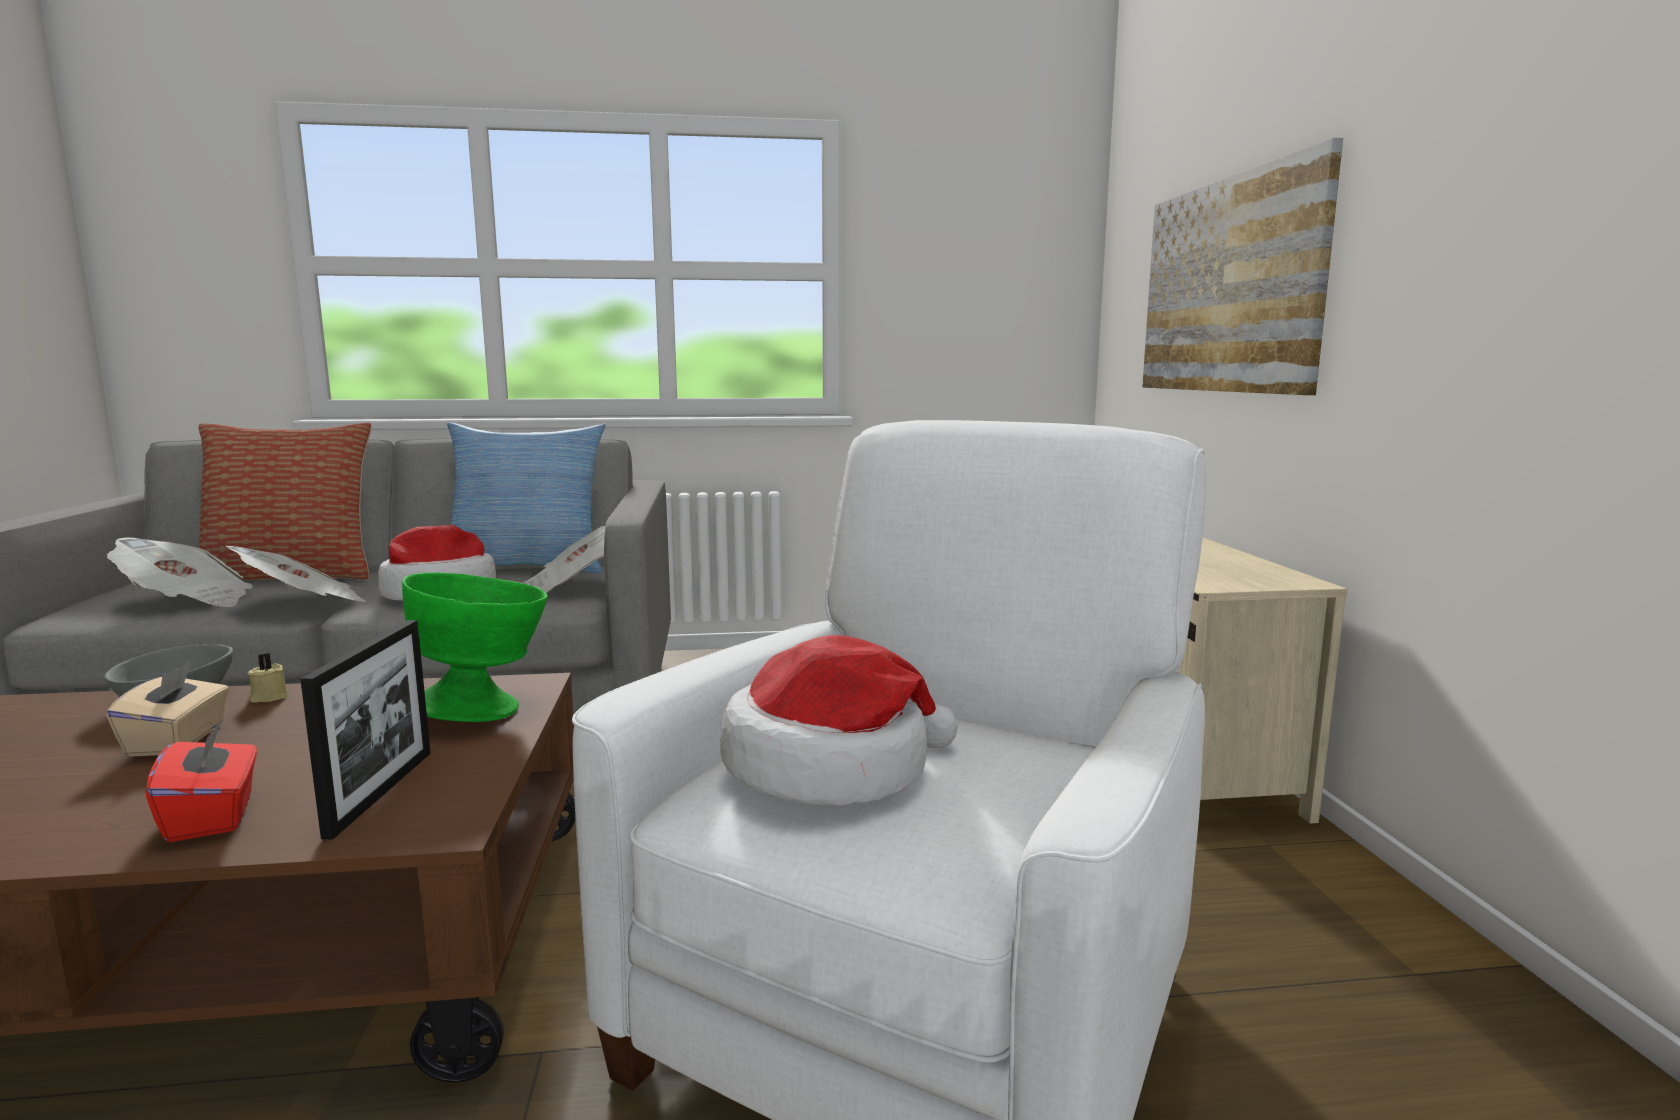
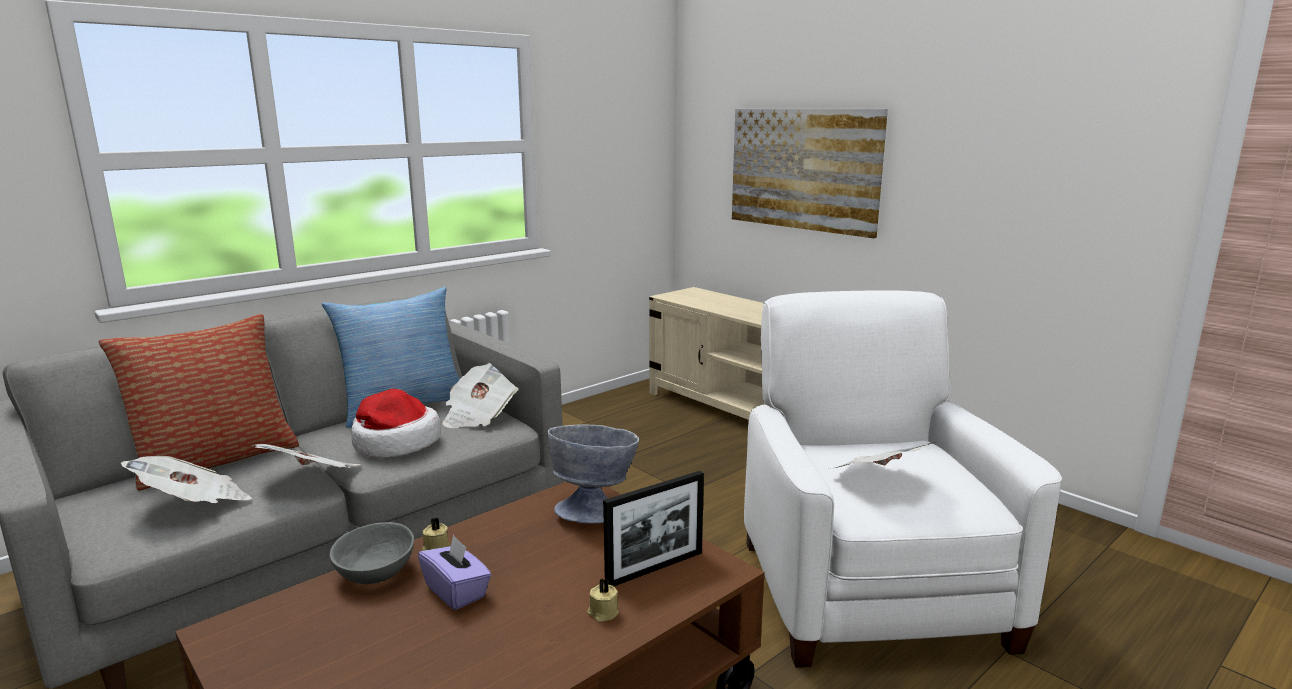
camera: 35 degrees left, 5 degrees up
beige tissue box [106,661,229,757] -> purple tissue box [418,535,491,610]
red tissue box [145,719,257,842] -> beige candle [587,579,619,622]
picture frame [300,620,431,839] -> picture frame turned 90 degrees clockwise [603,471,704,586]
green bowl [402,572,548,722] -> grey bowl [548,425,639,524]
hat [720,635,958,806] -> newspaper [835,443,932,468]

